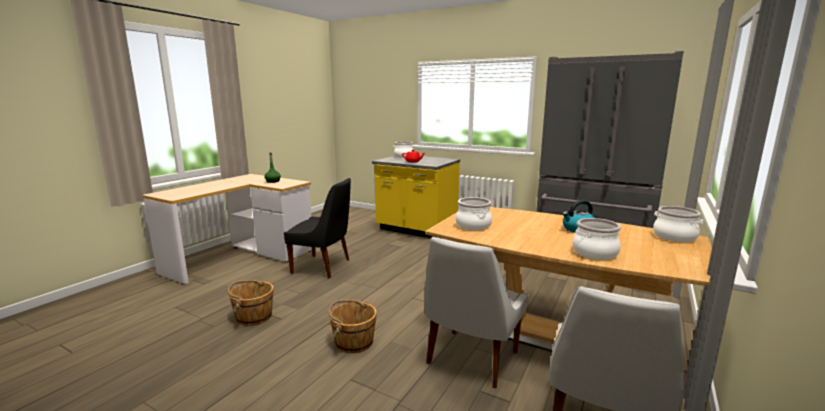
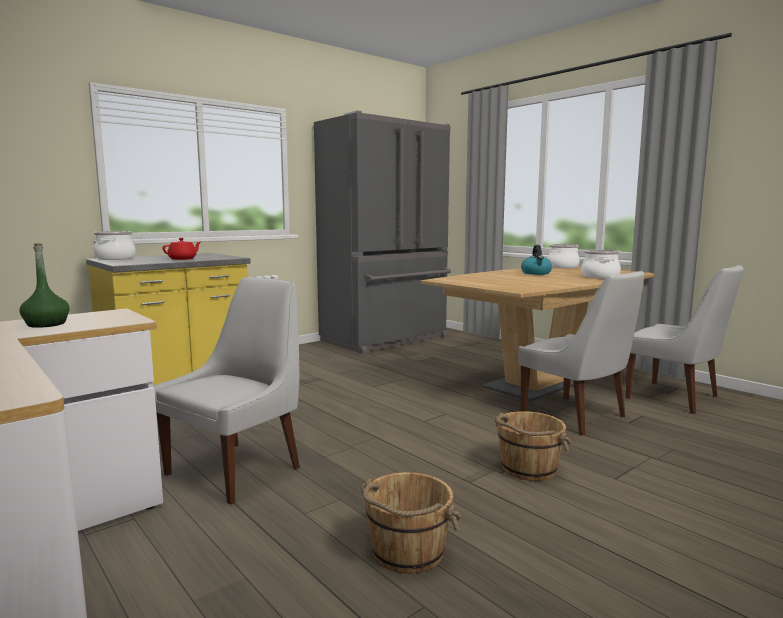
camera: 70 degrees left, 5 degrees down
black chair [284,178,351,278] -> white chair [153,277,300,504]
cooking pot [456,197,492,230] -> none

